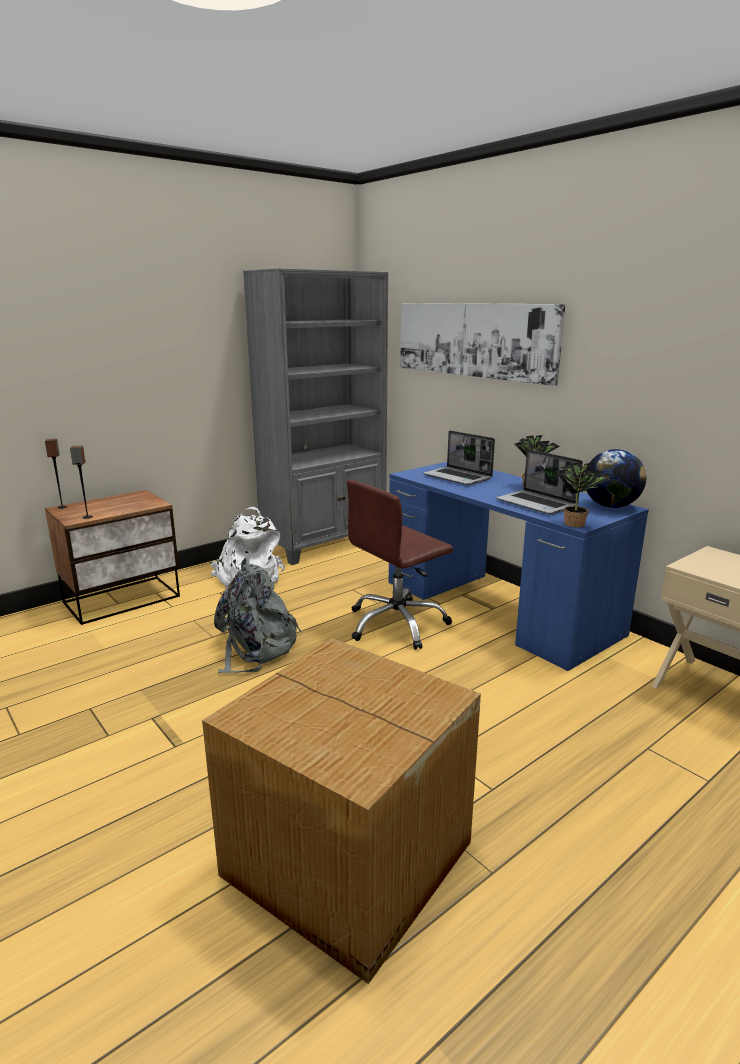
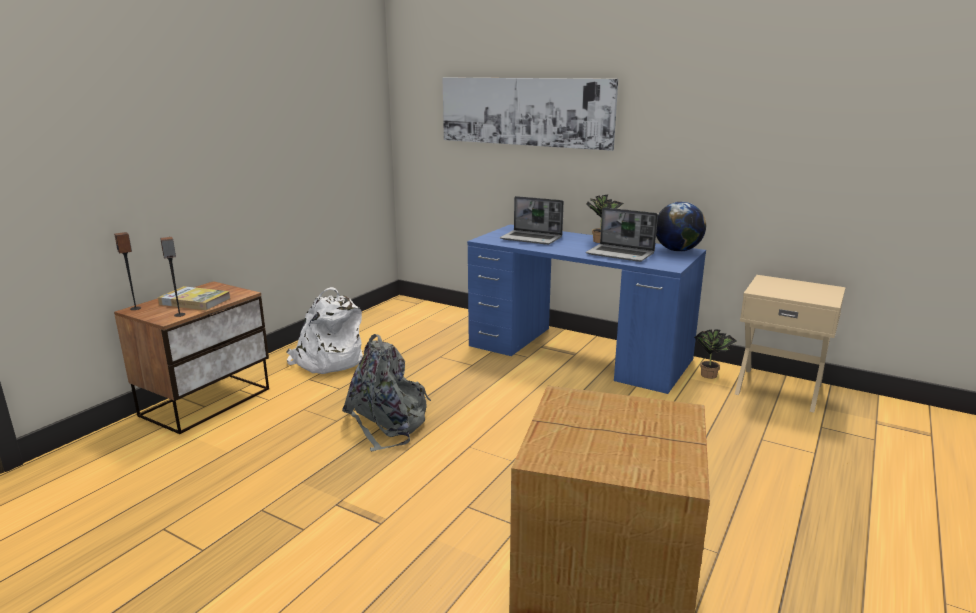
camera: 20 degrees left, 0 degrees up
grey bookcase [243,268,388,565] -> none
brown office chair [347,480,453,650] -> none
potted plant [556,463,610,527] -> potted plant moved to [694,329,737,379]
none -> book [158,286,231,310]

